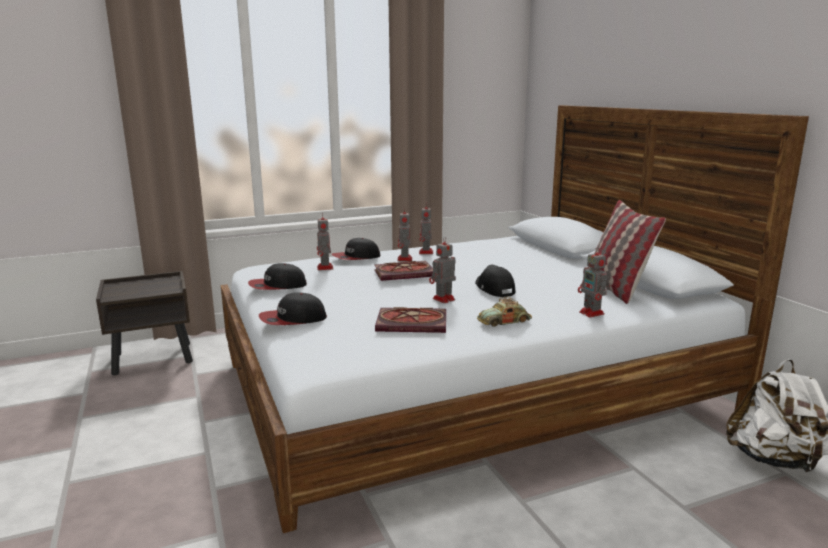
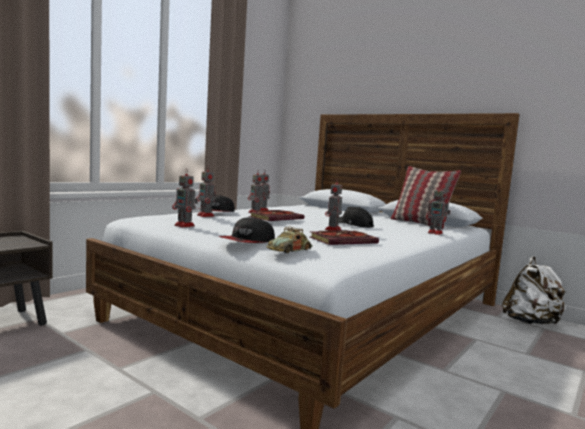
camera: 30 degrees left, 10 degrees down
cap [248,263,307,290] -> toy robot [172,169,198,228]
toy car [477,297,532,327] -> toy car moved to [266,227,313,253]

